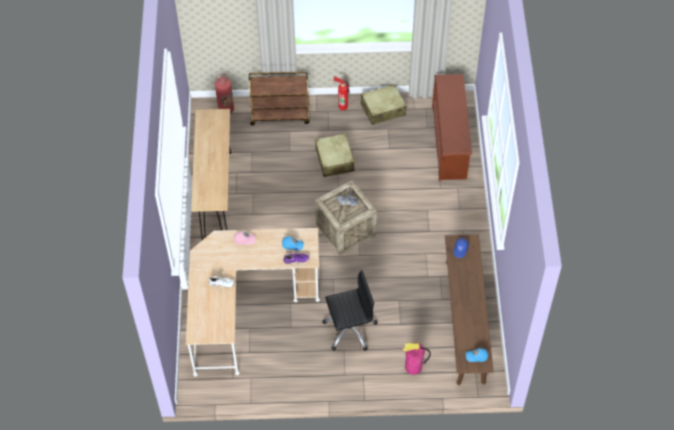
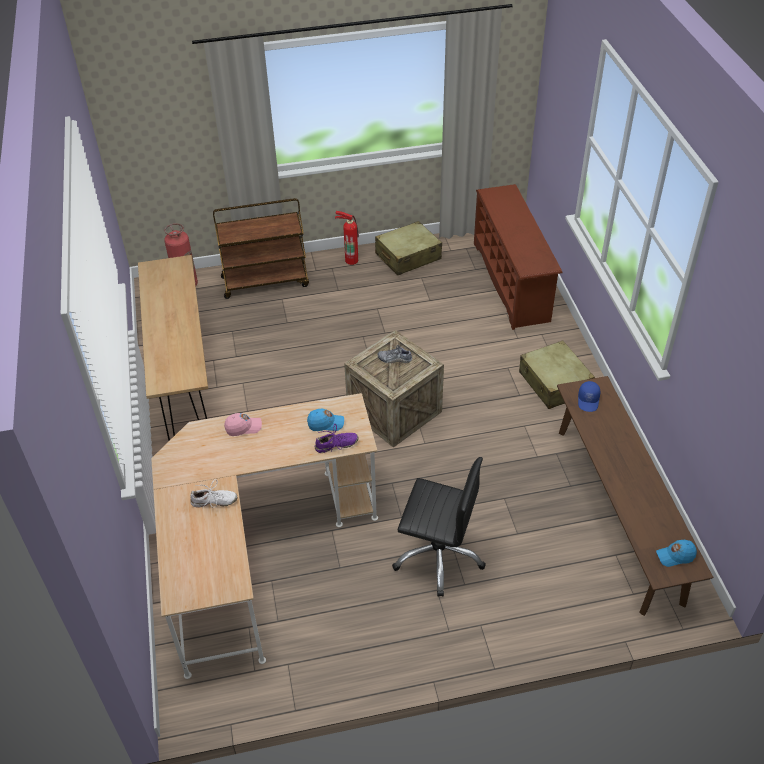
camera: 10 degrees left, 10 degrees down
beige suitcase [315,133,355,177] -> beige suitcase moved to [519,340,595,409]
black office chair [323,270,377,351] -> black office chair turned 45 degrees clockwise [392,457,486,596]
fire extinguisher [403,343,431,375] -> none

